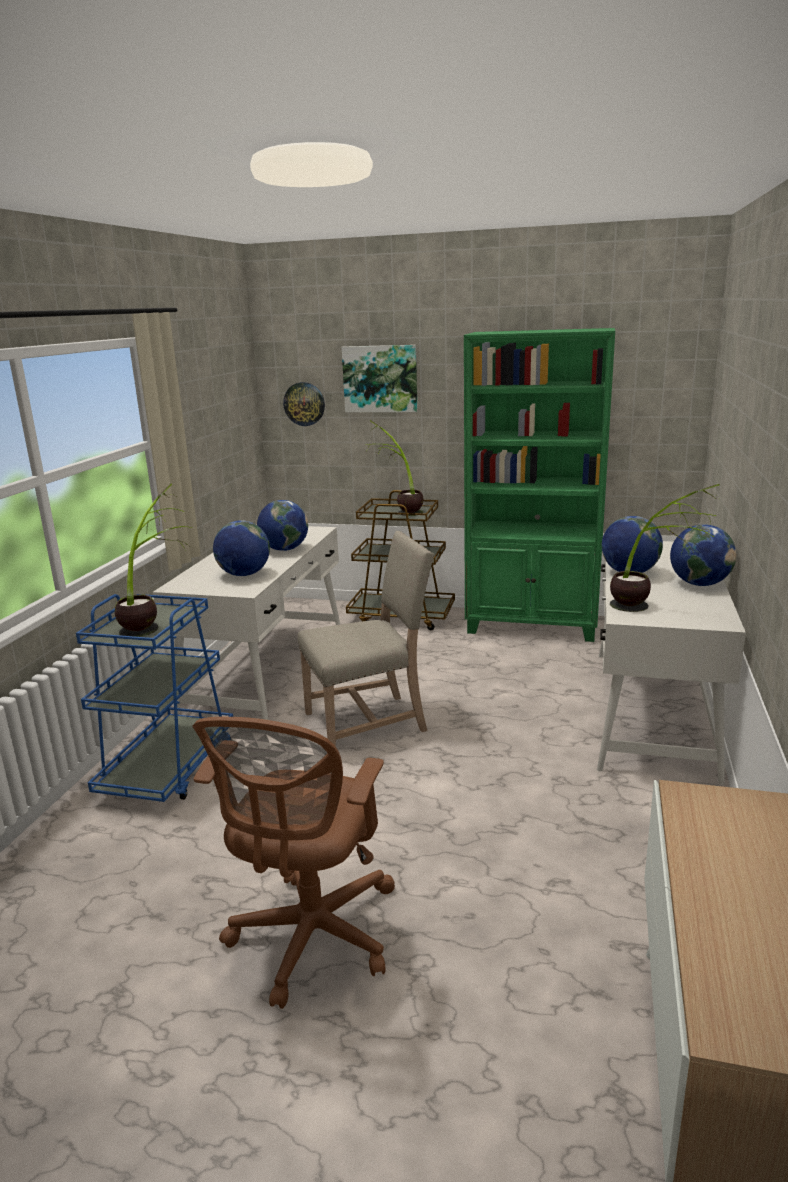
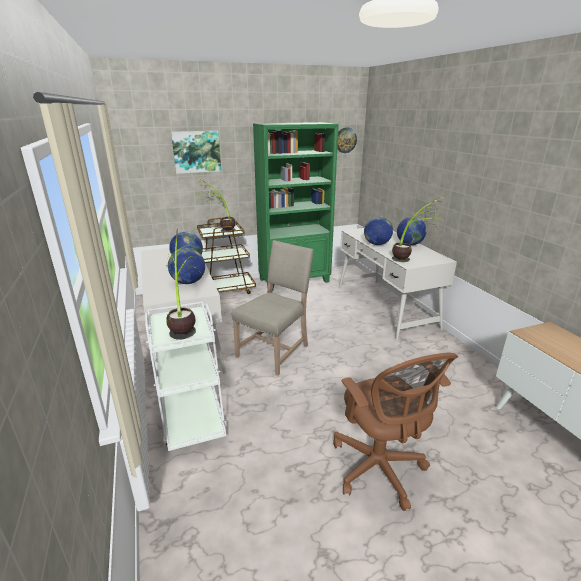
camera: 35 degrees left, 5 degrees up
blue cart [76,594,233,802] -> white cart [145,301,227,451]
wall clock [283,382,325,426] -> wall clock moved to [337,128,357,153]

